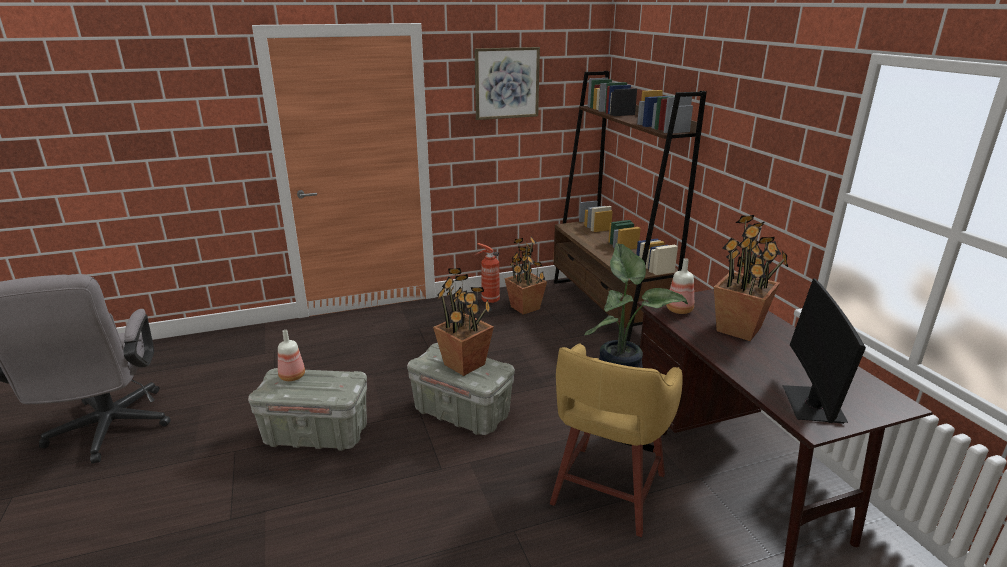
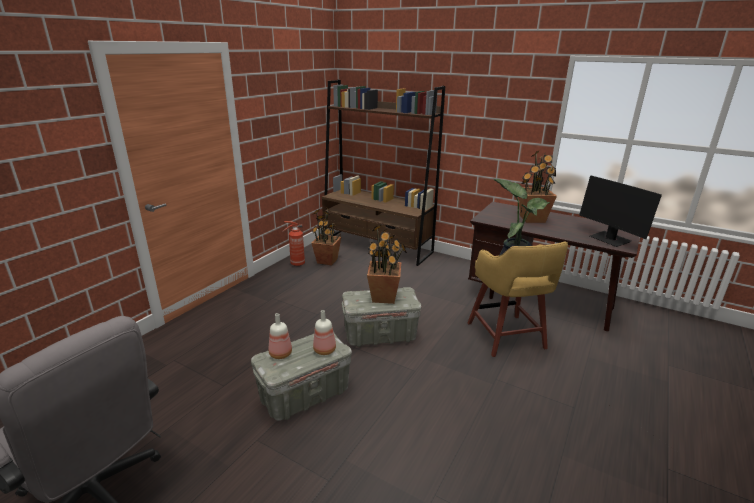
camera: 40 degrees left, 0 degrees up
picture [474,47,540,120] -> none
bottle [666,258,694,314] -> bottle moved to [313,310,336,355]

